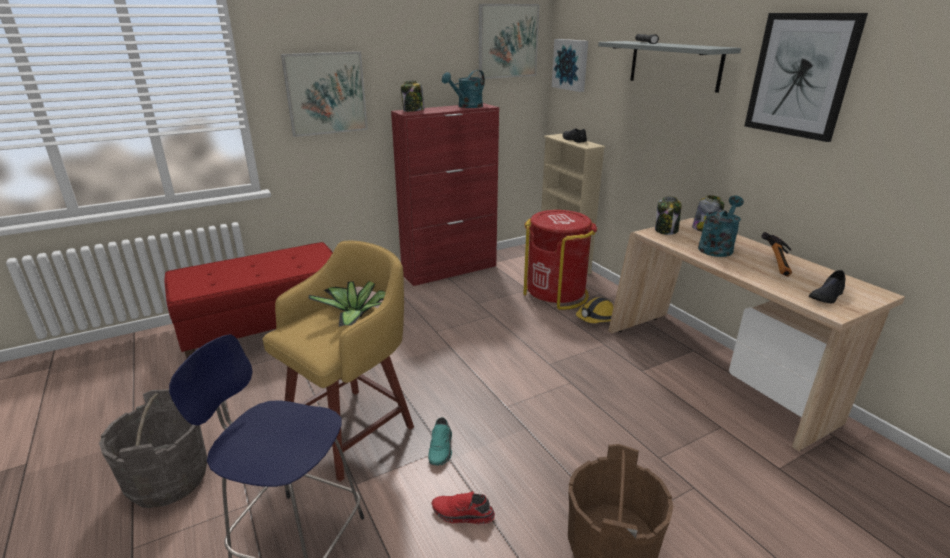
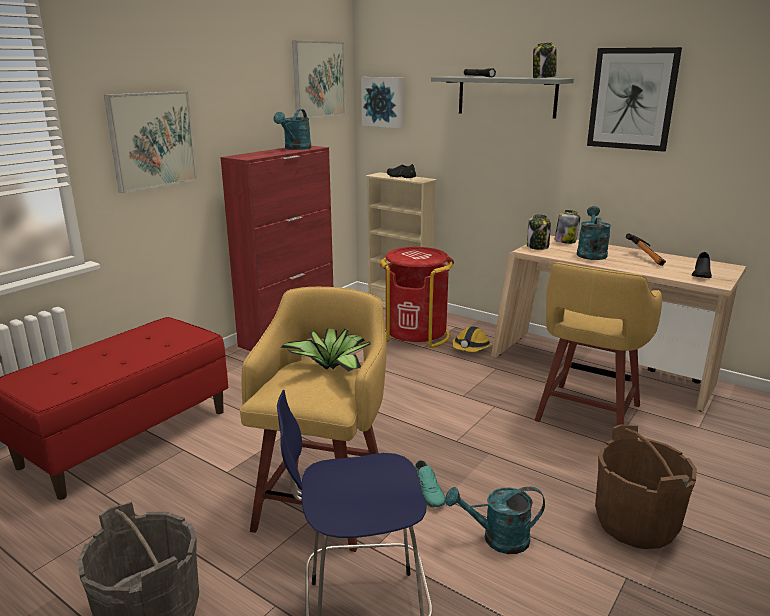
camera: 25 degrees left, 5 degrees down
jar [401,81,425,112] -> jar moved to [533,42,557,78]
red shoe [431,491,495,524] -> turquoise watering can [445,487,545,554]
none -> yellow stool [535,262,662,425]

